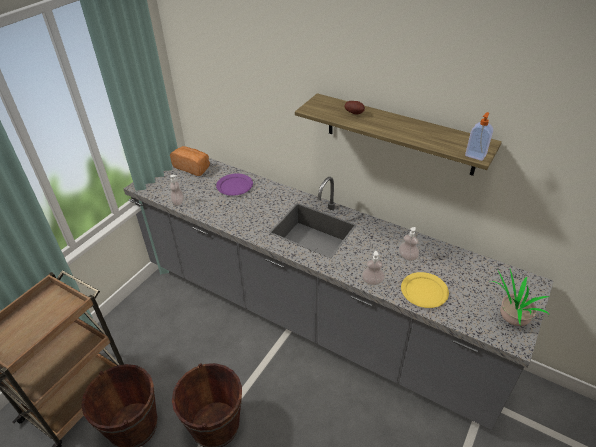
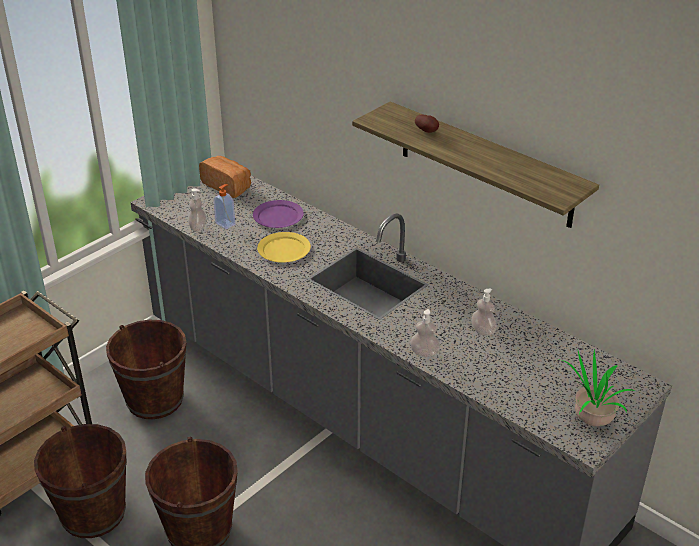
camera: 10 degrees right, 5 degrees down
yellow plate [401,272,449,308] -> yellow plate moved to [257,232,311,263]
soap dispenser [465,112,493,161] -> soap dispenser moved to [213,184,235,229]
none -> brown bucket [106,320,186,419]

